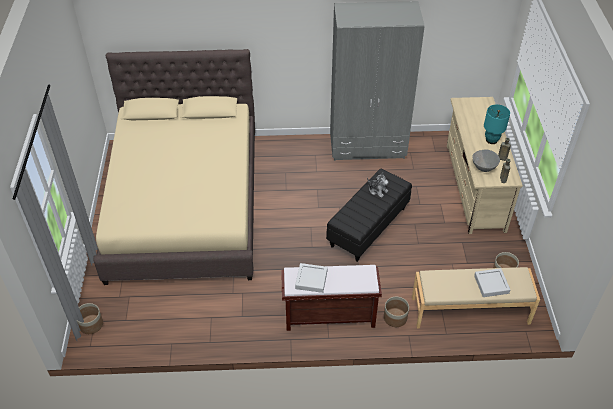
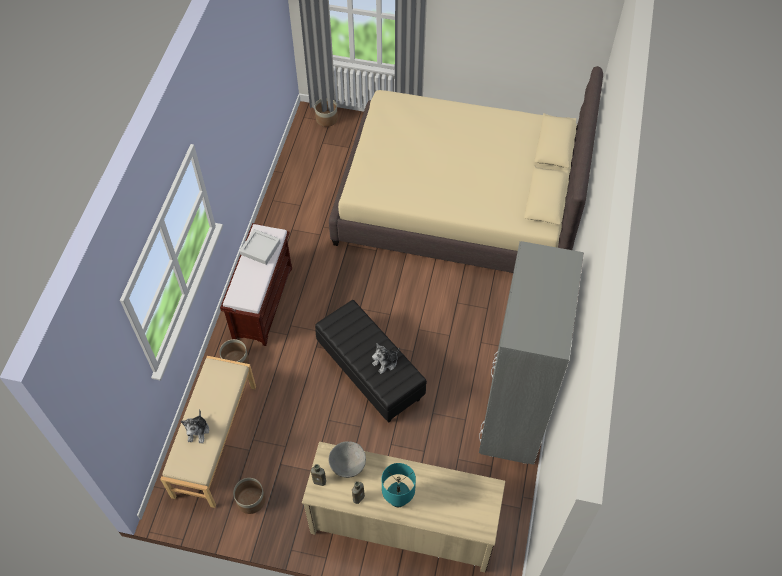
camera: 105 degrees right, 10 degrees up
grey tray [474,268,510,297] -> plush toy [181,409,209,444]

